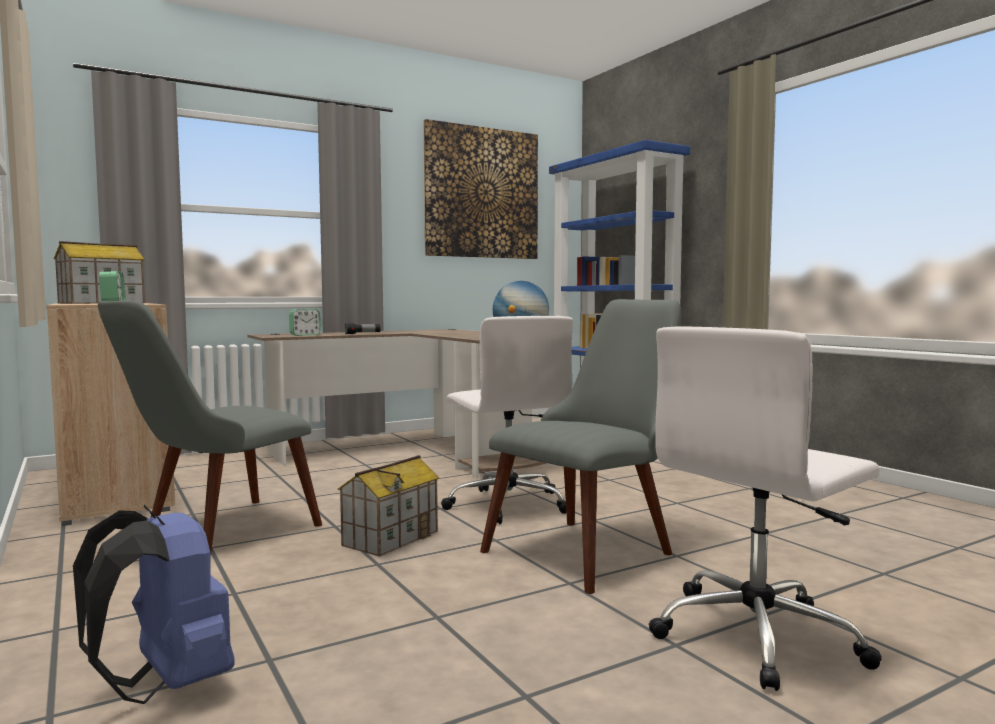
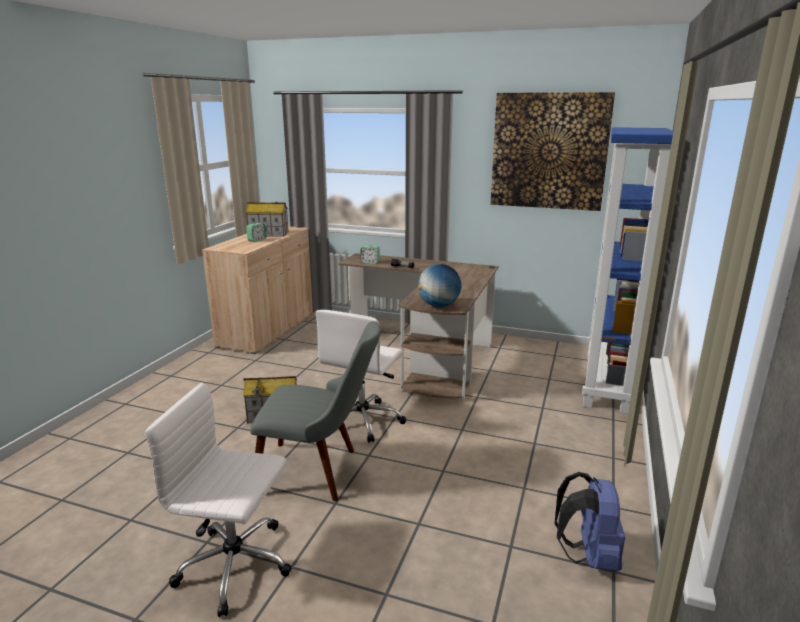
camera: 50 degrees right, 15 degrees up
blue backpack [73,505,235,704] -> blue backpack moved to [555,472,625,571]
grey chair [98,301,322,555] -> none

